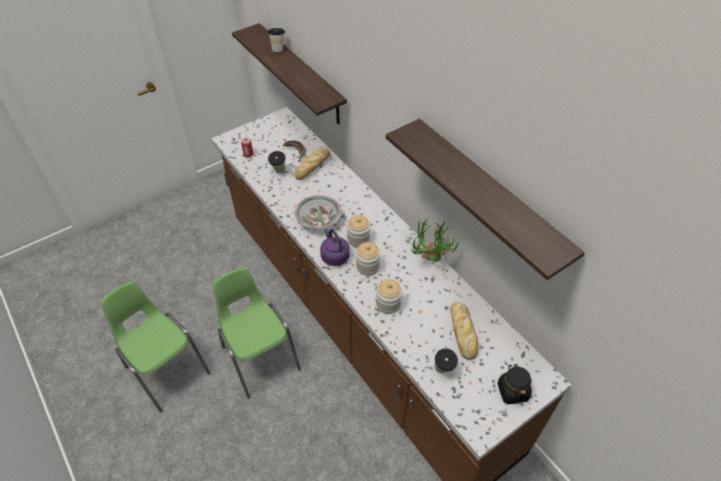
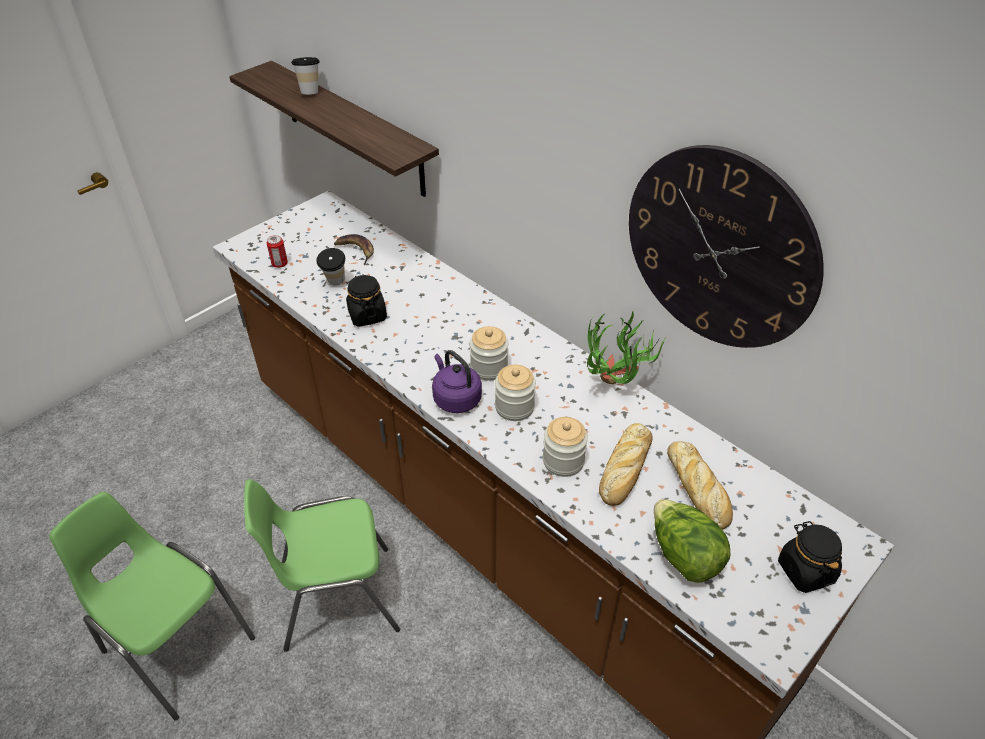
camera: 10 degrees left, 5 degrees down
green chair [213,267,301,399] -> green chair turned 60 degrees counterclockwise [244,479,400,652]
bread [294,147,331,180] -> bread moved to [599,423,653,506]
bowl [295,195,341,229] -> none
shelf [386,118,585,280] -> wall clock [629,145,824,348]
cup [434,348,458,373] -> lettuce [654,499,730,583]
none -> black jar [346,274,387,327]

